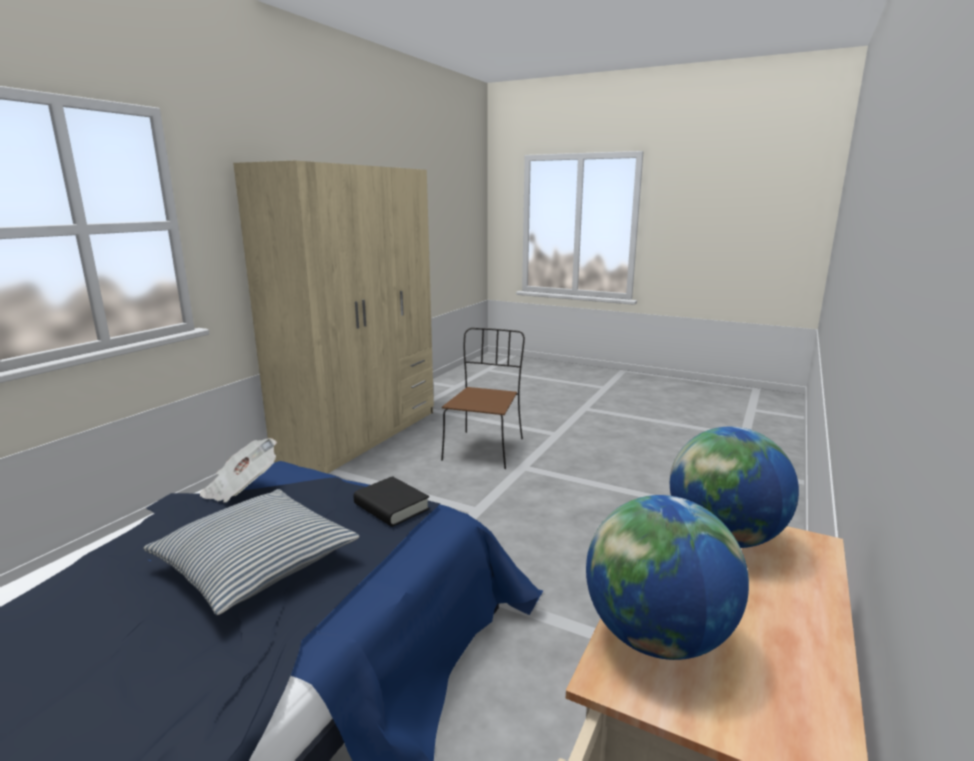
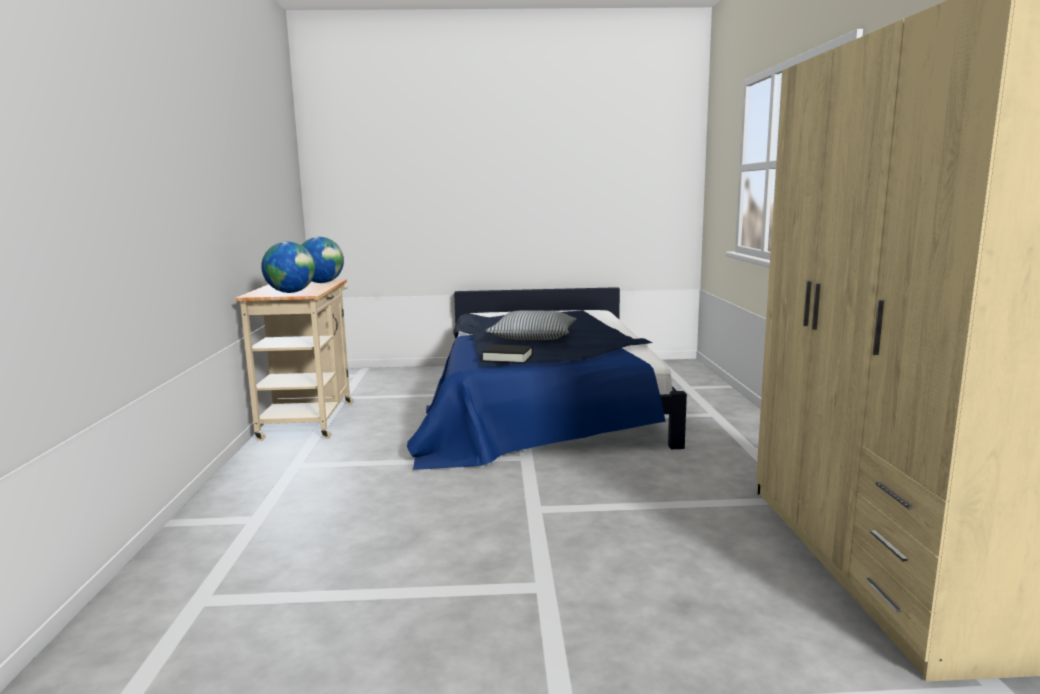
camera: 150 degrees right, 5 degrees down
newspaper [200,438,277,503] -> none
brown chair [441,328,525,469] -> none

